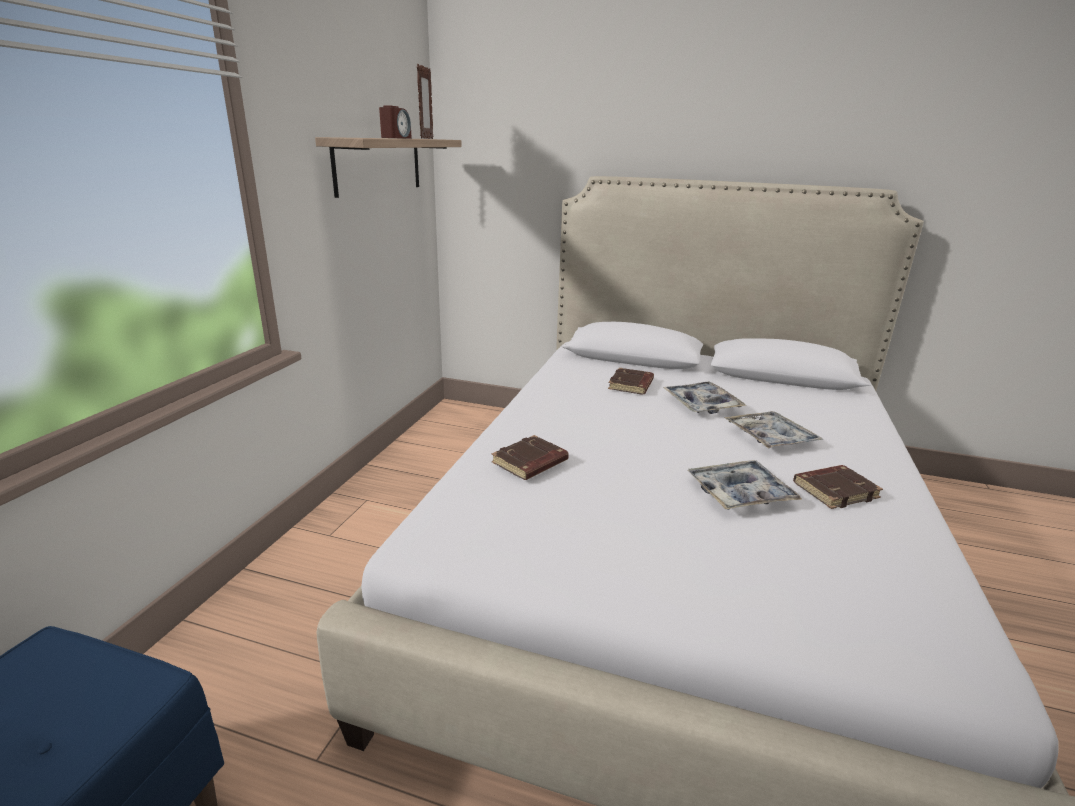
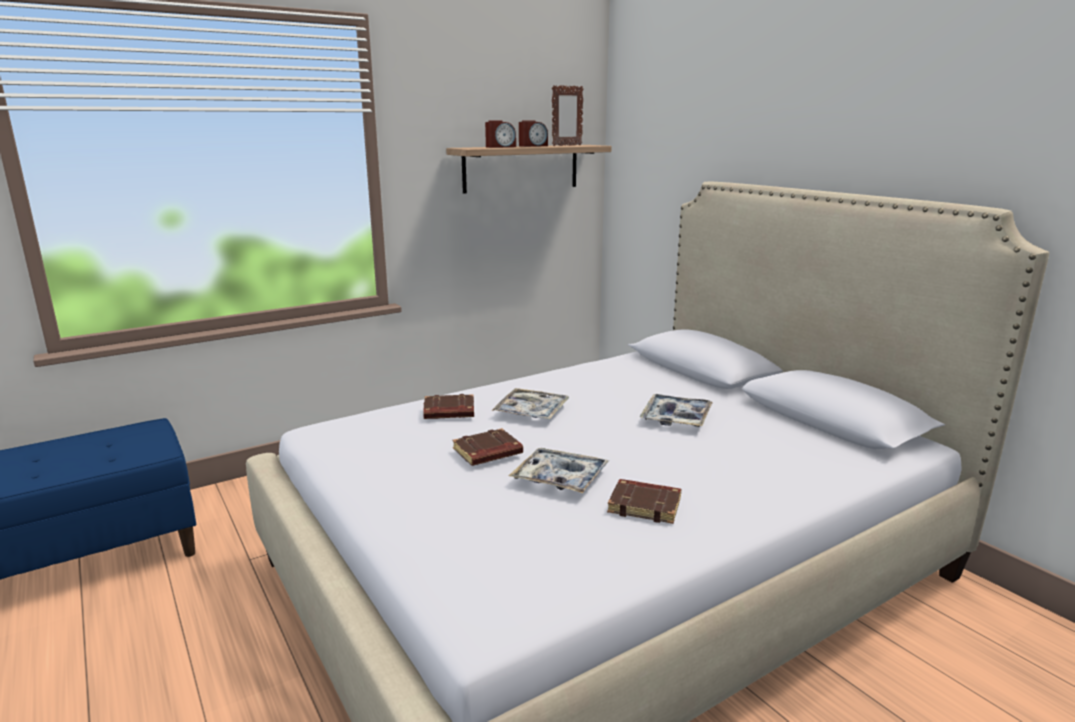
camera: 40 degrees right, 5 degrees down
brown book [608,368,654,395] -> brown book moved to [452,428,523,466]
tray [724,411,824,449] -> tray moved to [492,388,569,419]
none -> alarm clock [485,120,516,148]

